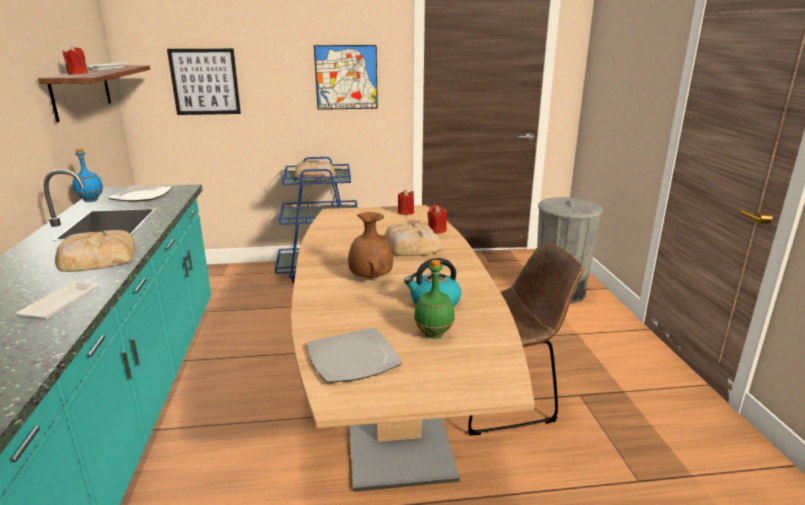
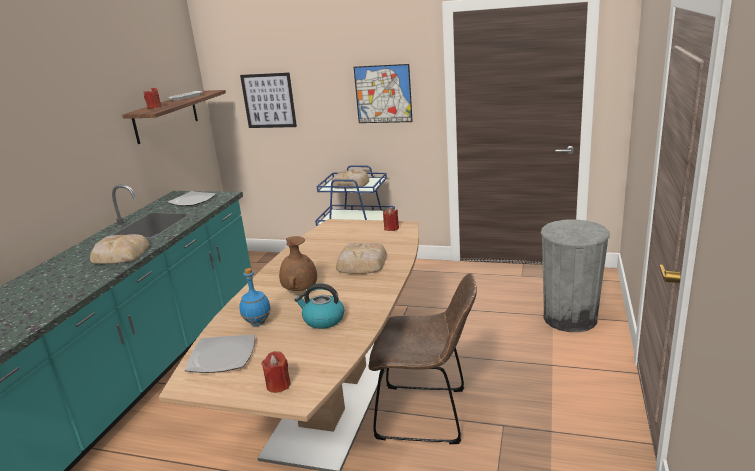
camera: 25 degrees right, 0 degrees up
white tray [16,281,99,319] -> none
blue bottle [73,149,103,202] -> blue bottle moved to [240,268,271,326]
green bottle [414,260,455,338] -> none
red candle [427,205,447,234] -> red candle moved to [261,351,291,393]

